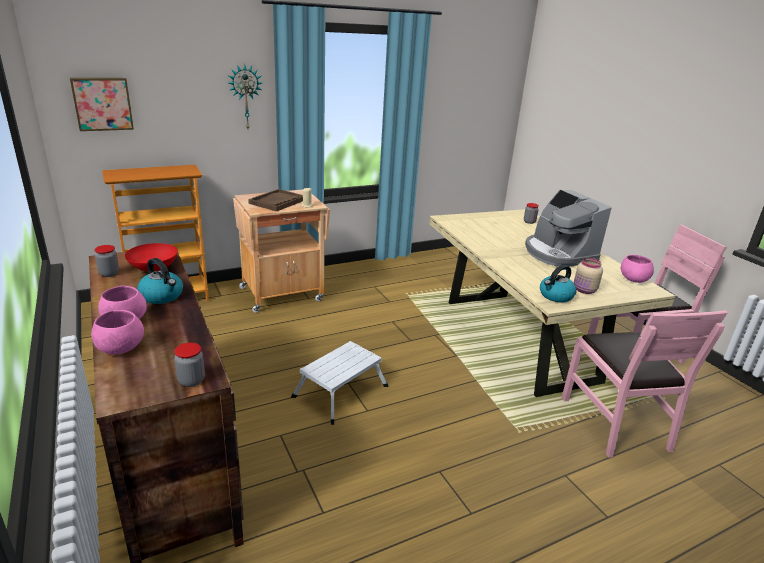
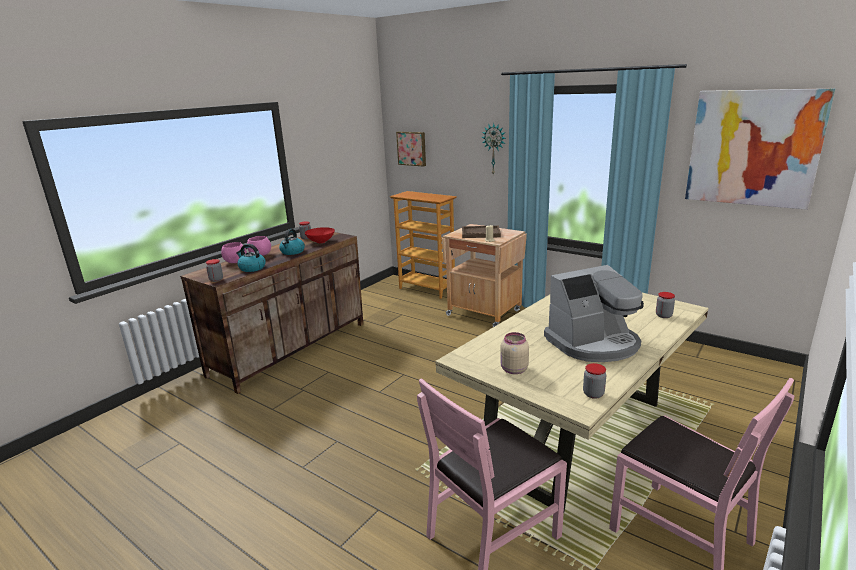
camera: 65 degrees right, 5 degrees down
white step ladder [291,341,389,425] -> none
coffee machine [525,190,612,267] -> coffee machine turned 150 degrees counterclockwise [544,265,644,362]
kettle [540,265,576,303] -> kettle moved to [236,244,266,272]
pink bowl [621,255,654,283] -> jar [583,363,606,399]
none -> picture [685,88,835,210]

